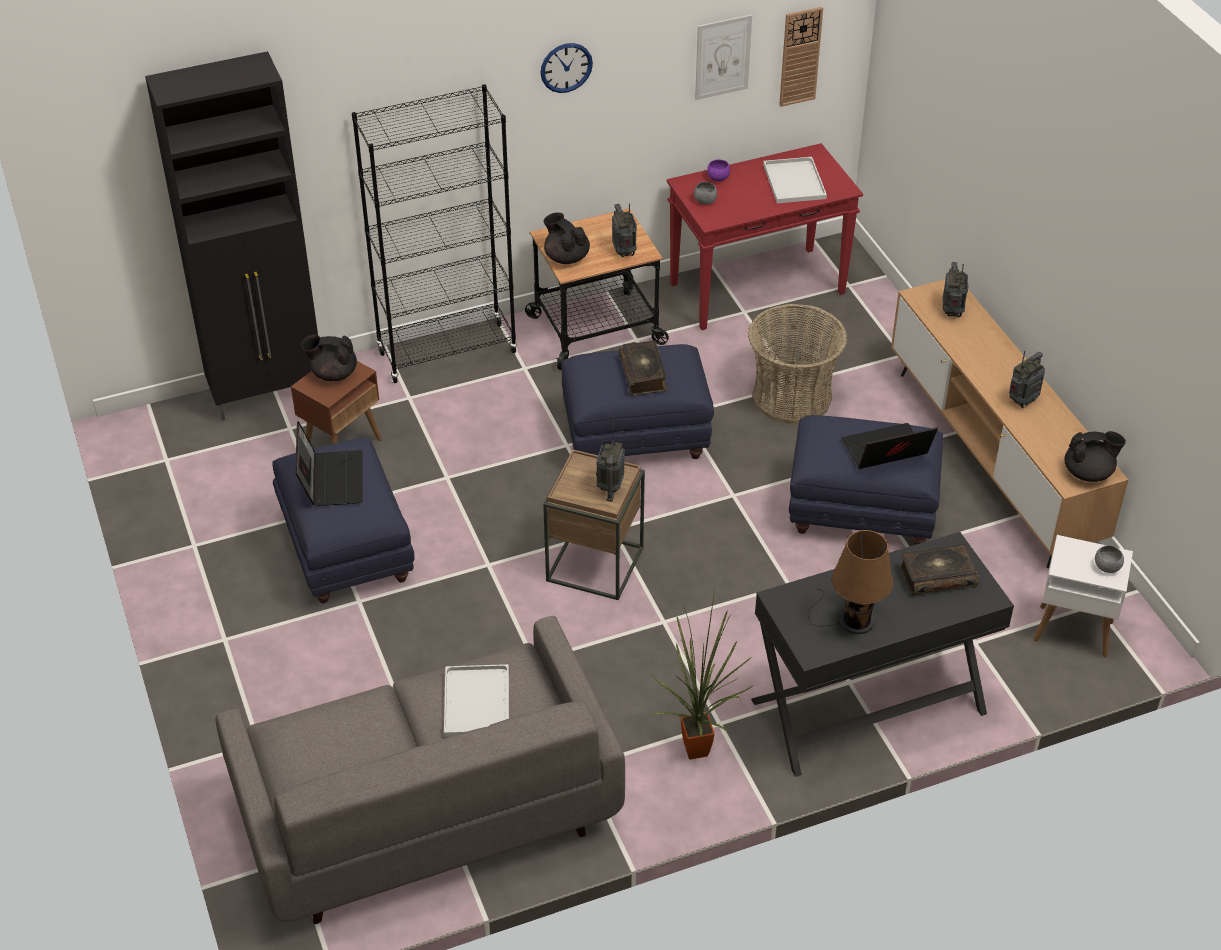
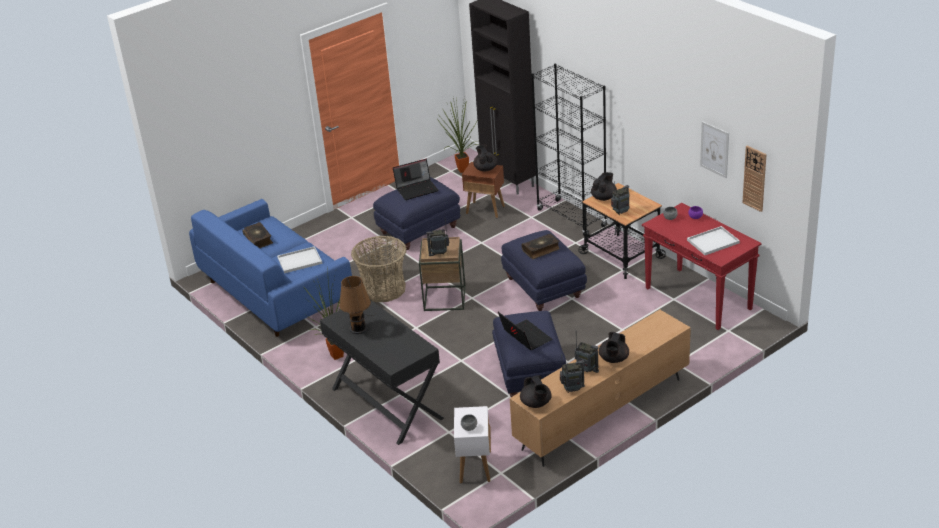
camera: 75 degrees right, 10 degrees down
grey sofa [215,616,625,924] -> blue sofa [189,199,352,337]
wall clock [540,43,593,93] -> none
basket [748,304,847,424] -> basket moved to [351,236,407,302]
book [899,543,979,595] -> book moved to [242,222,273,248]
radio [943,262,968,317] -> radio moved to [560,354,585,393]
none -> potted plant [437,98,479,173]
none -> black teapot [599,332,629,363]

